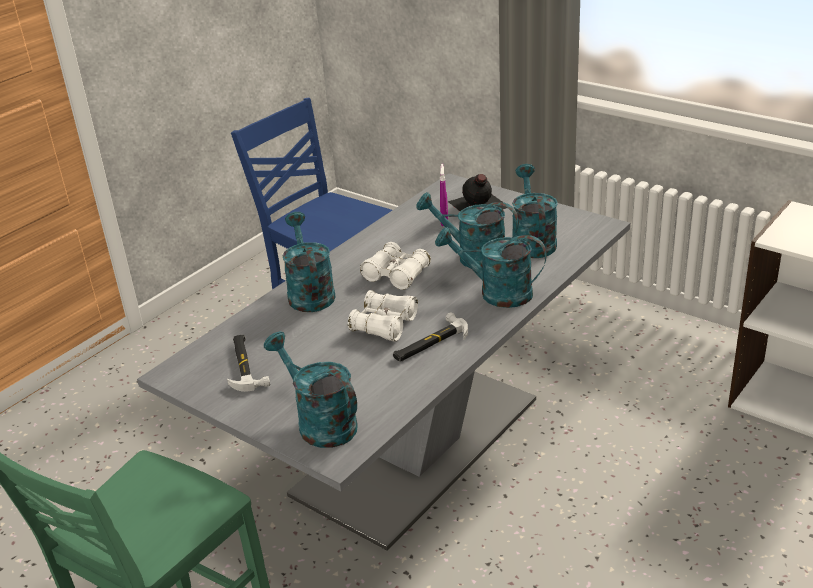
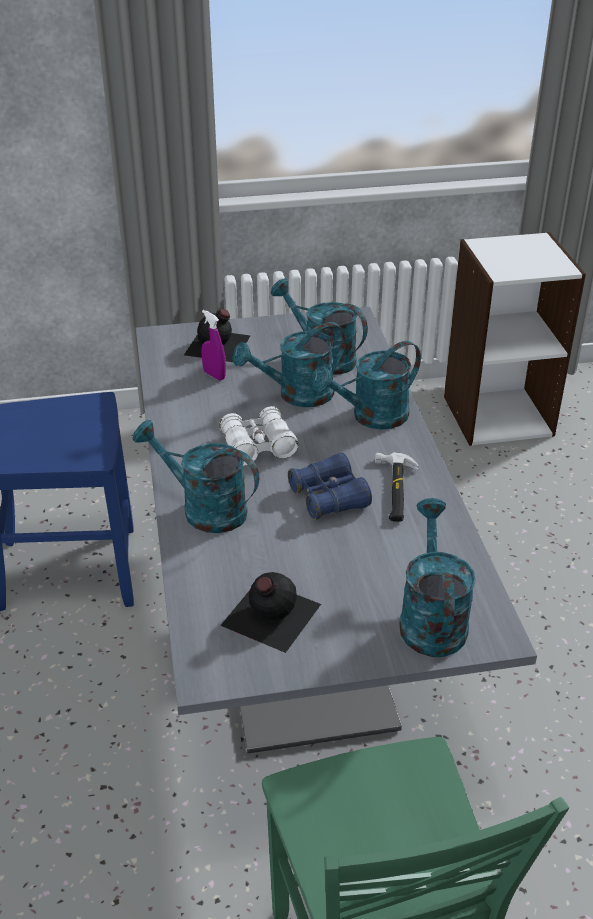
camera: 50 degrees left, 5 degrees up
hammer [227,335,270,392] -> black bottle [220,572,321,653]
turquoise watering can [264,331,358,448] -> turquoise watering can turned 90 degrees clockwise [399,498,476,657]
white binoculars [348,290,418,341] -> blue binoculars [288,453,372,520]

